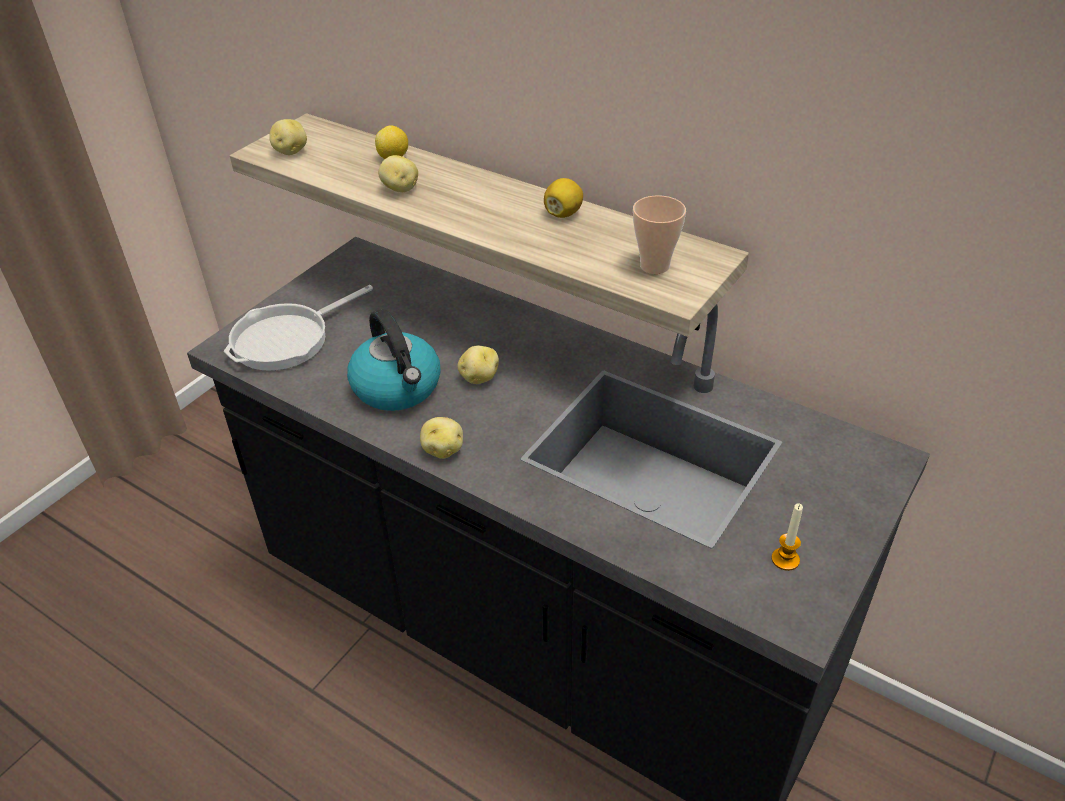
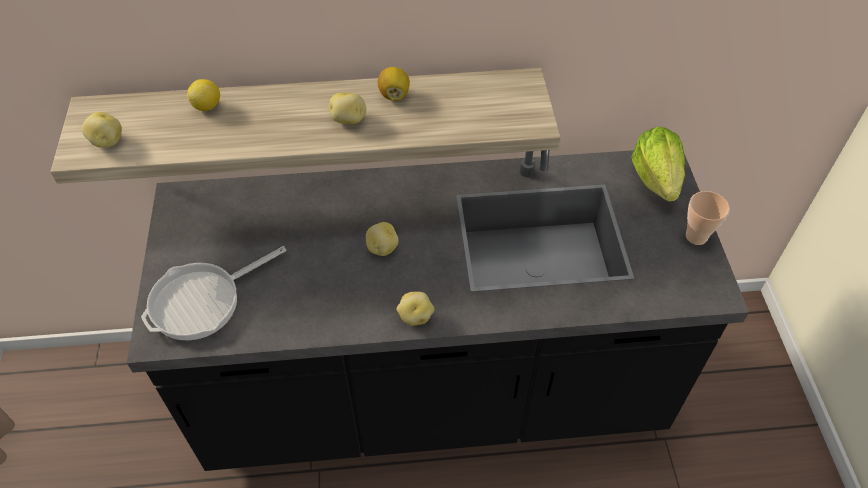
camera: 40 degrees left, 10 degrees up
frying pan [224,285,373,371] -> frying pan turned 45 degrees clockwise [141,246,287,340]
kettle [347,309,441,411] -> none
potato [378,155,418,192] -> potato moved to [329,93,367,124]
cup [633,195,686,274] -> cup moved to [686,191,730,245]
candle [771,503,803,571] -> none
none -> lettuce [632,127,685,201]

